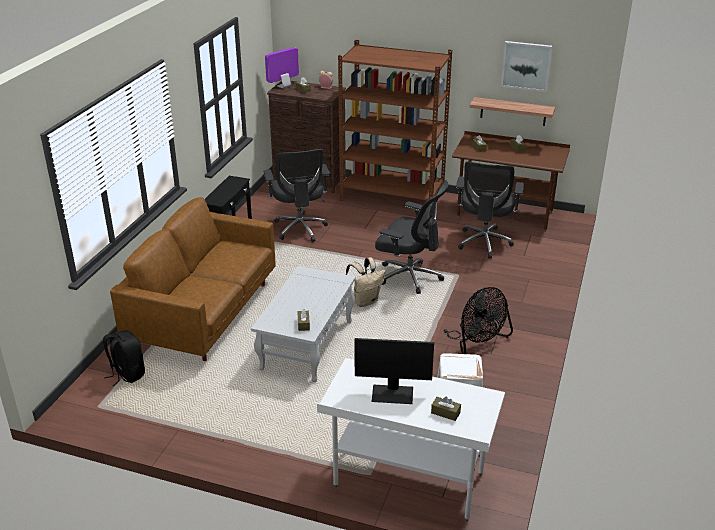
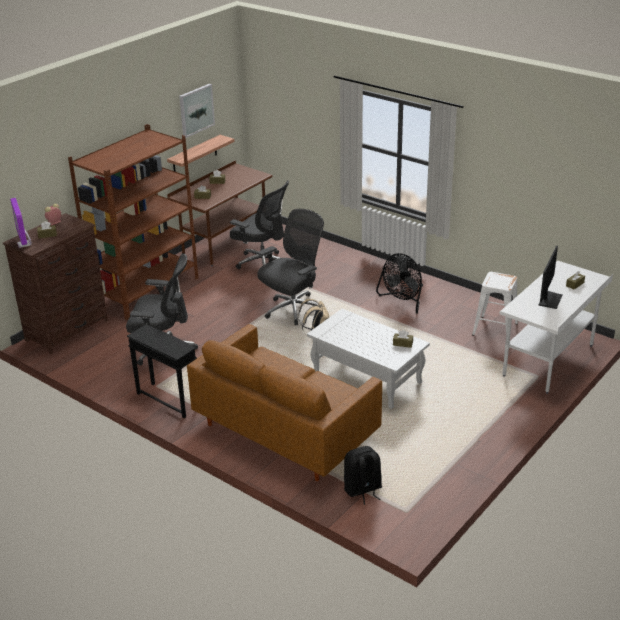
camera: 70 degrees left, 0 degrees up
black fan [444,287,513,354] -> black fan turned 150 degrees clockwise [376,253,423,314]

